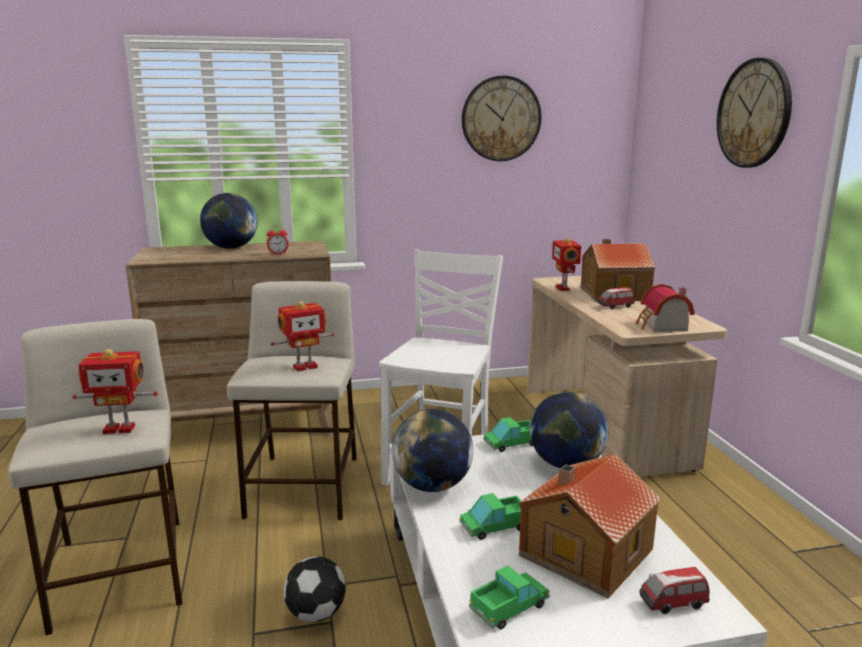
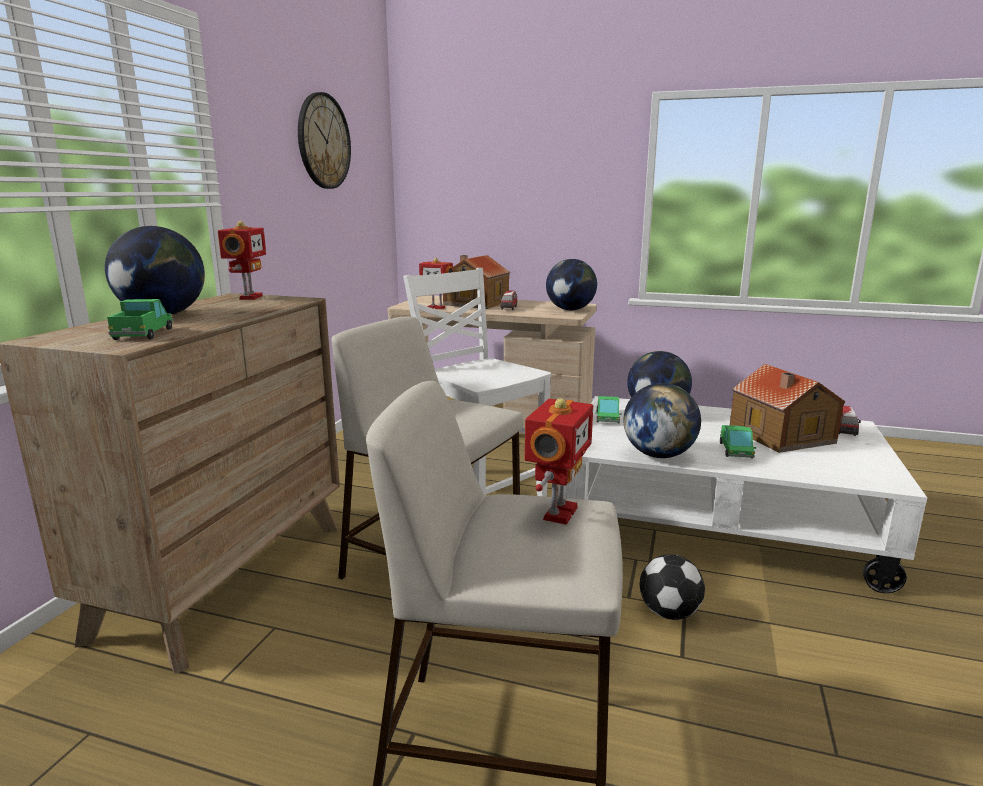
camera: 60 degrees left, 0 degrees up
alarm clock [267,226,289,255] -> none
toy robot [271,301,334,371] -> toy robot moved to [218,221,266,300]
toy truck [469,565,550,630] -> toy truck moved to [107,299,174,340]
toy house [636,284,695,332] -> globe [546,259,597,310]
wall clock [717,58,792,168] -> none

